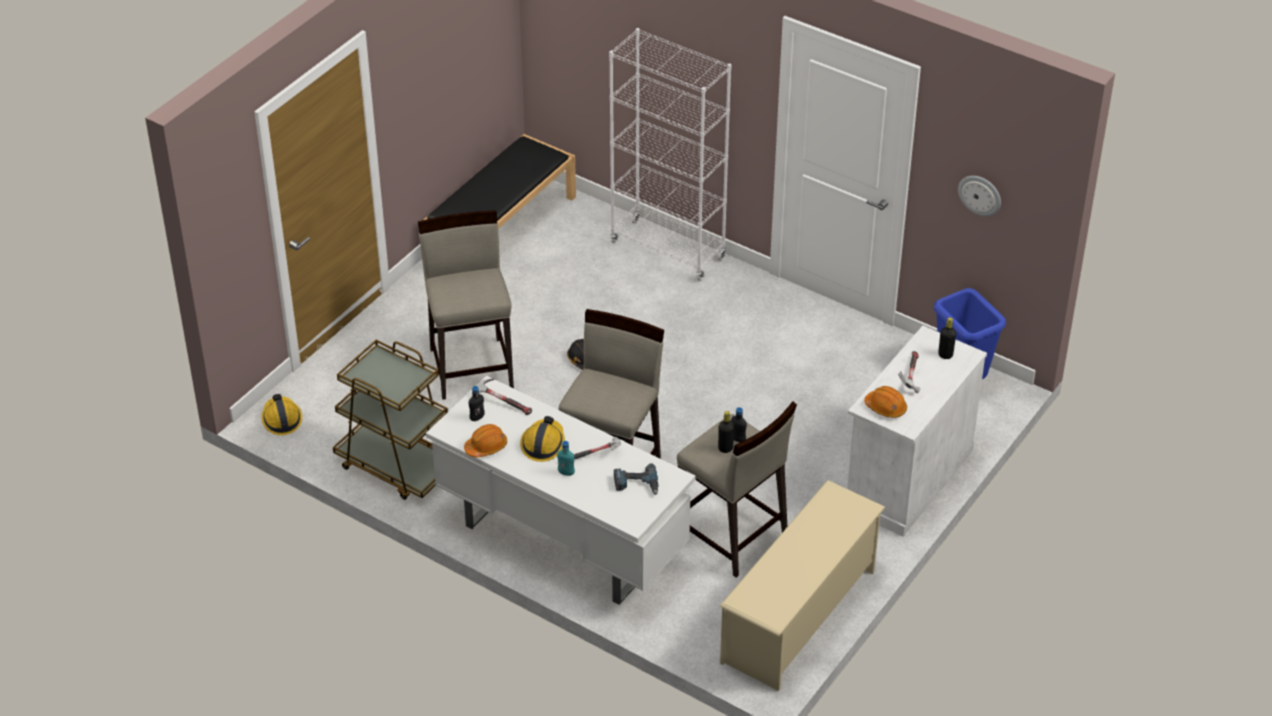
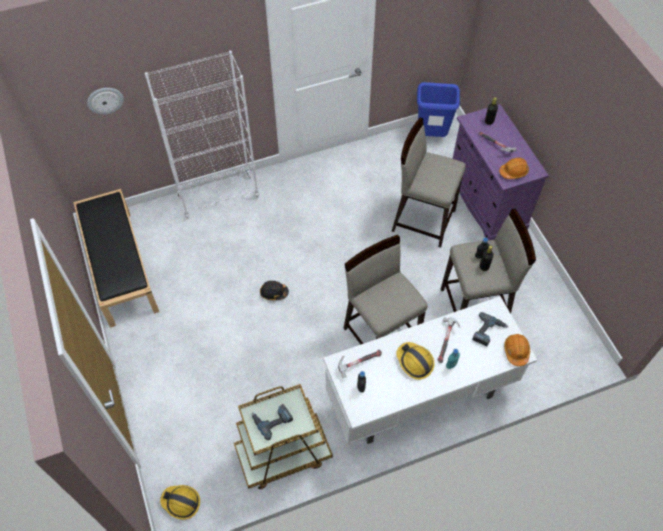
camera: 55 degrees left, 15 degrees up
beige stool [418,210,514,400] -> beige stool moved to [392,118,466,248]
orange hard hat [464,424,507,457] -> orange hard hat moved to [504,334,530,366]
beige shoe rack [720,480,886,691] -> none
white cabinet [847,326,987,536] -> purple cabinet [453,104,549,240]
wall clock [958,176,1001,216] -> wall clock moved to [87,88,124,115]
none -> power drill [251,404,293,440]

